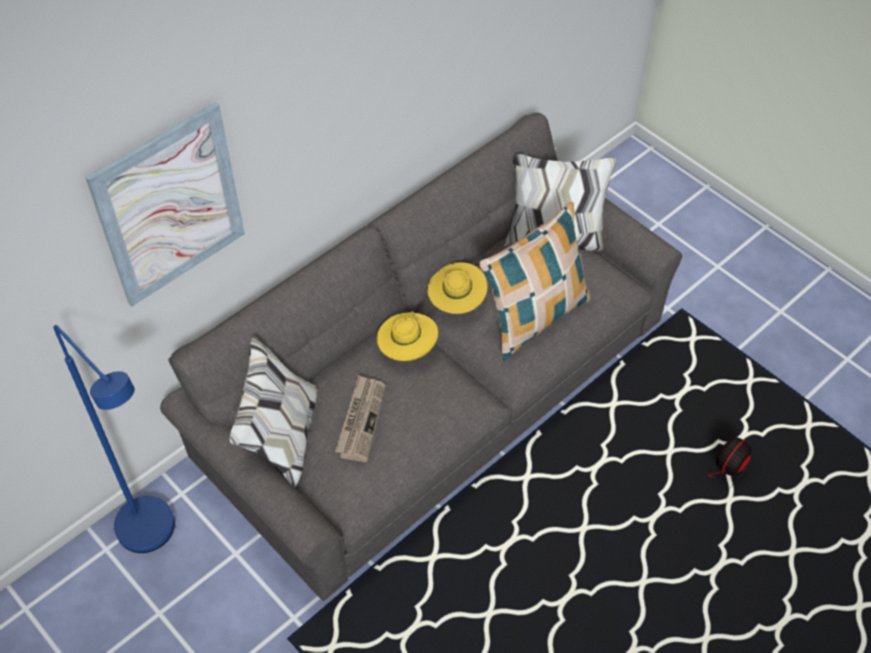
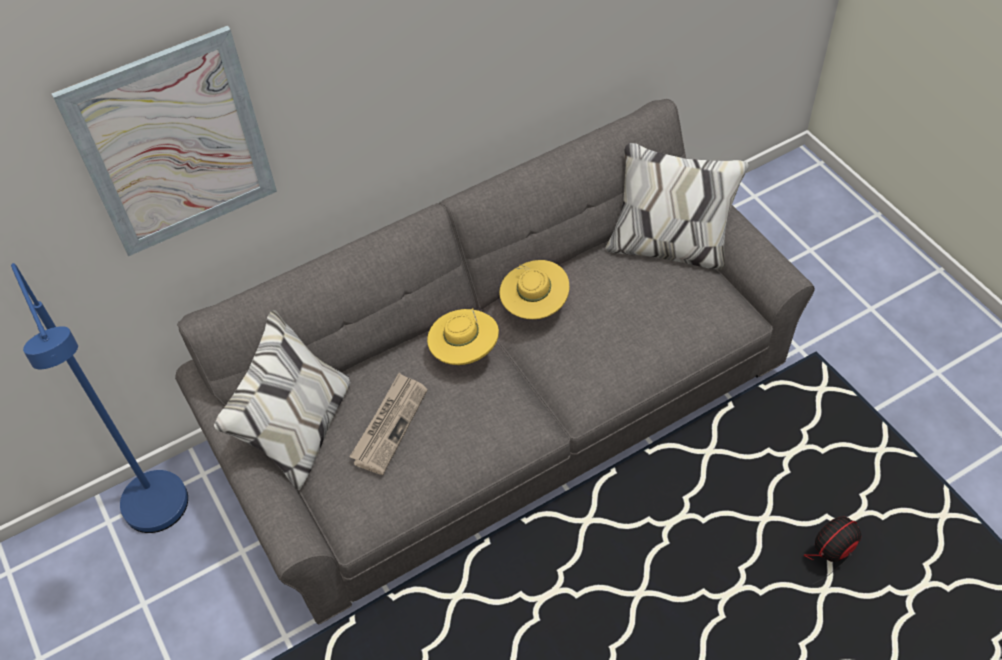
camera: 15 degrees right, 0 degrees up
pillow [479,202,590,361] -> none

